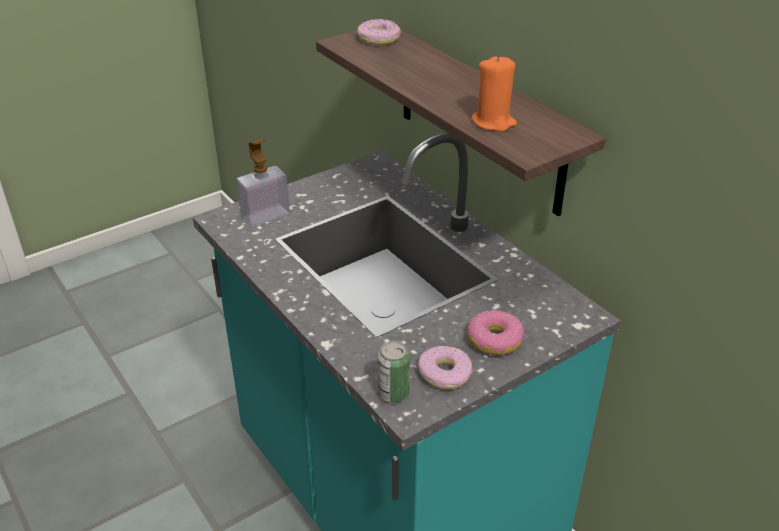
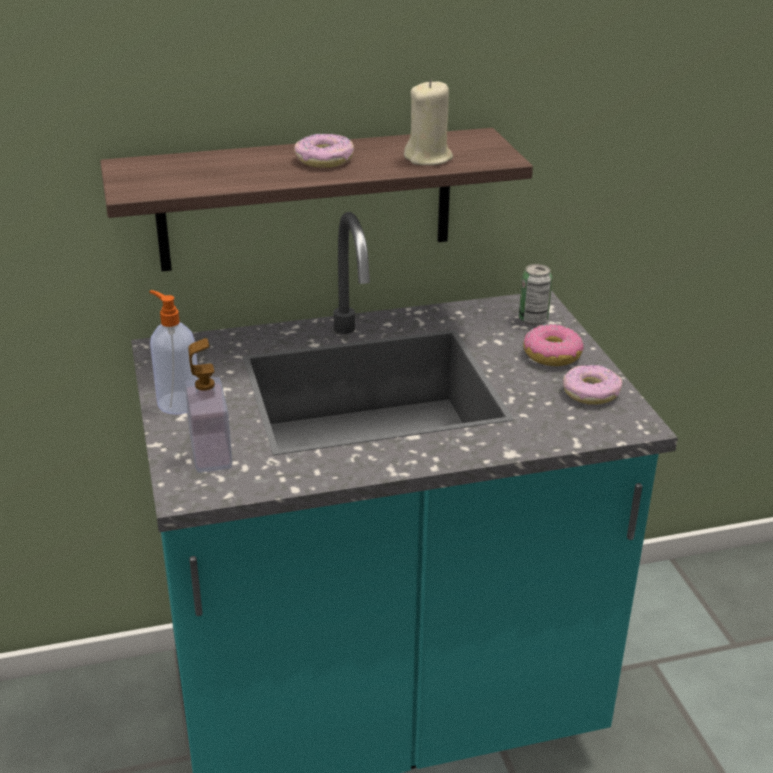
camera: 70 degrees left, 5 degrees down
donut [357,19,401,46] -> donut moved to [294,134,354,168]
can [377,341,410,403] -> can moved to [519,264,552,325]
orange candle [472,55,517,132] -> beige candle [404,80,453,165]
none -> soap dispenser [149,290,199,415]

